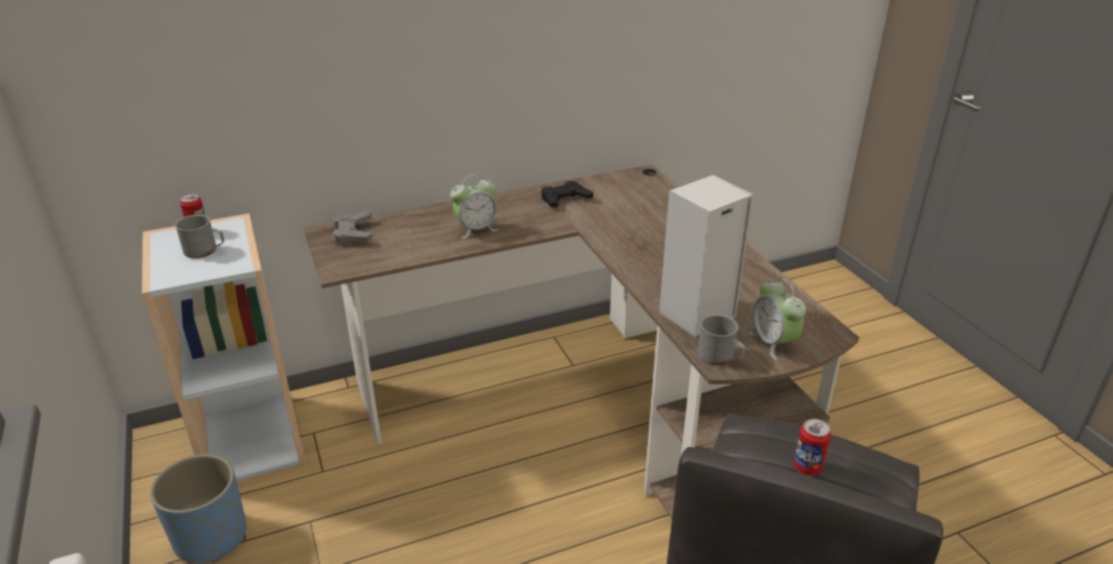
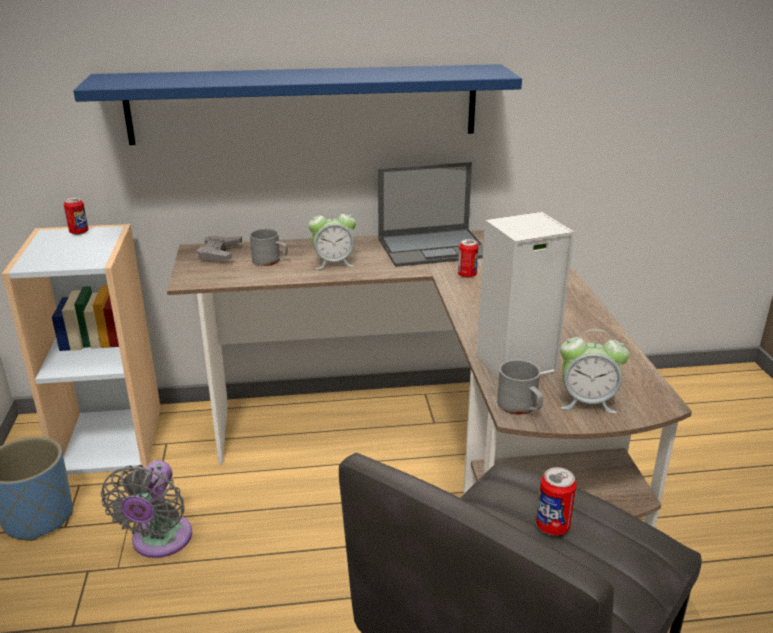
camera: 15 degrees right, 5 degrees down
grey mug [175,215,224,258] -> grey mug moved to [249,229,288,266]
black game controller [541,181,593,208] -> laptop [378,162,483,267]
alarm clock [749,279,806,360] -> alarm clock turned 75 degrees counterclockwise [560,329,629,413]
none -> blue shelf [73,64,522,145]
none -> grey fan [101,460,192,558]
none -> can [458,239,478,278]

